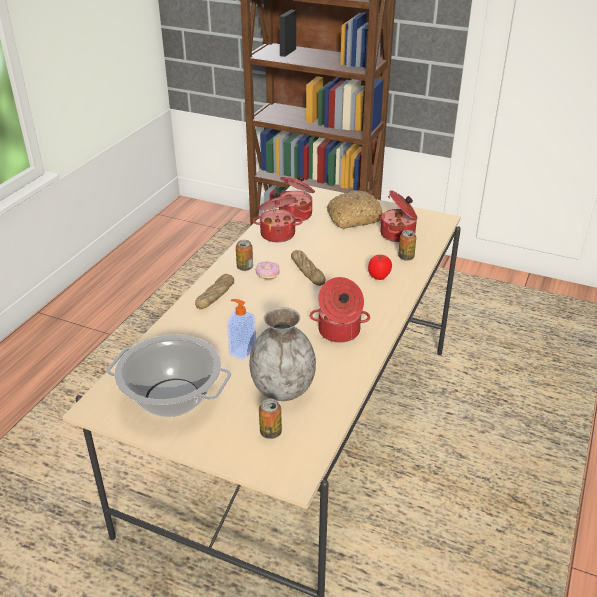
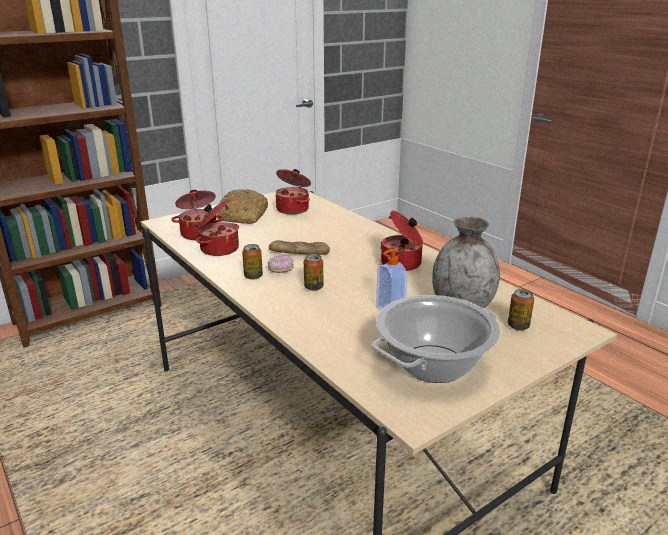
camera: 60 degrees left, 10 degrees down
bread [195,274,234,309] -> none
tomato [368,254,392,280] -> none
can [398,230,416,261] -> can moved to [304,254,324,291]

